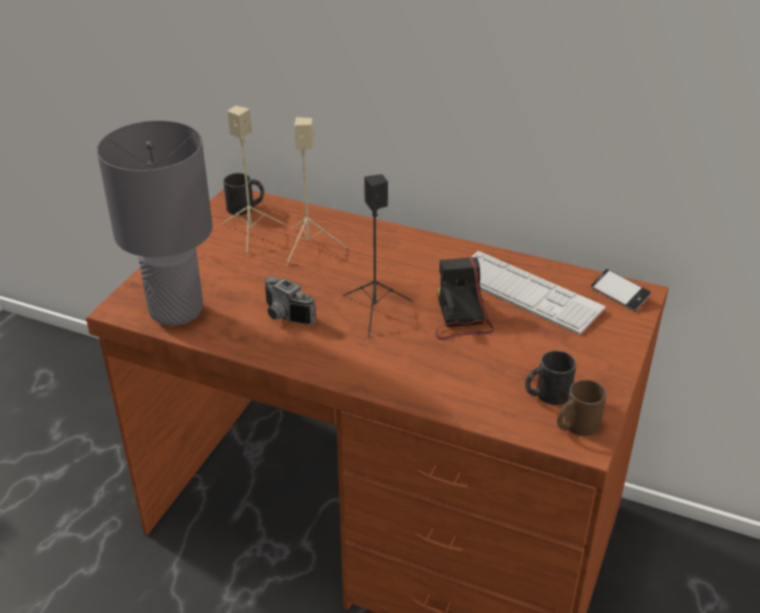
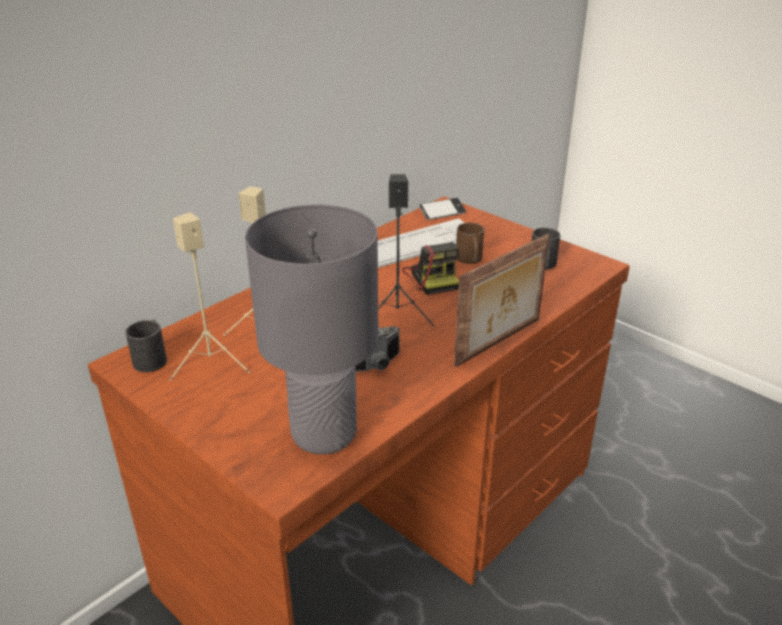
camera: 70 degrees left, 5 degrees down
camera [435,257,494,340] -> camera turned 120 degrees counterclockwise [402,242,459,295]
brown mug [557,380,607,436] -> brown mug moved to [456,223,484,264]
none -> picture frame [454,234,549,367]

